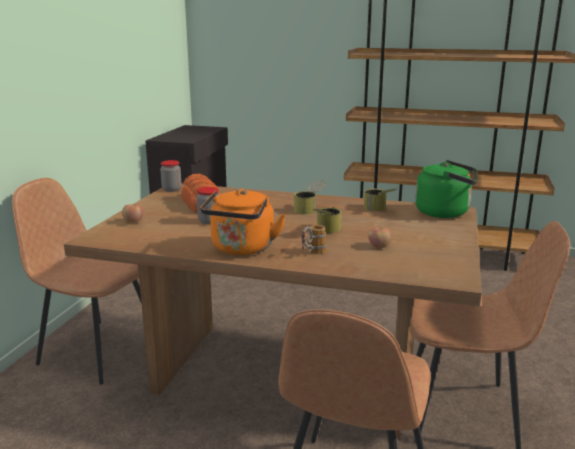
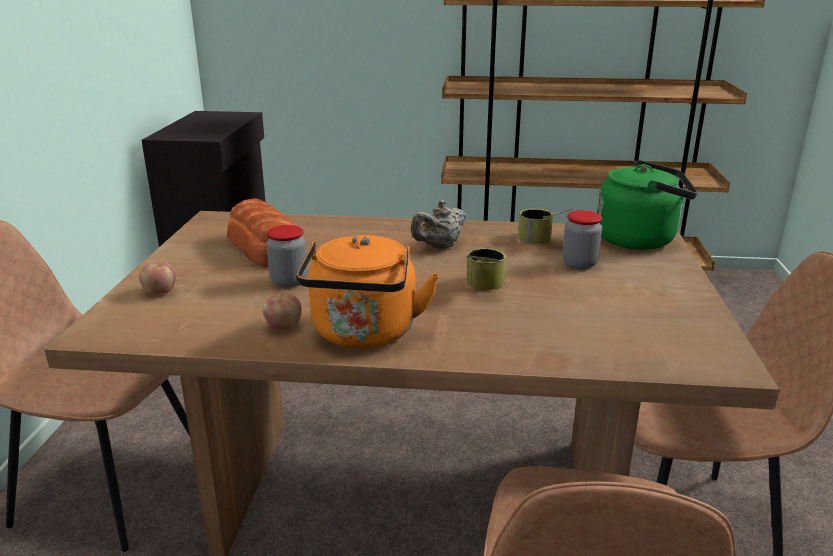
camera: 10 degrees left, 5 degrees up
jar [160,160,181,192] -> jar moved to [563,210,602,269]
can [294,180,326,214] -> beige teapot [411,200,467,249]
mug [301,225,327,254] -> none
apple [368,227,391,248] -> apple moved to [263,293,302,330]

